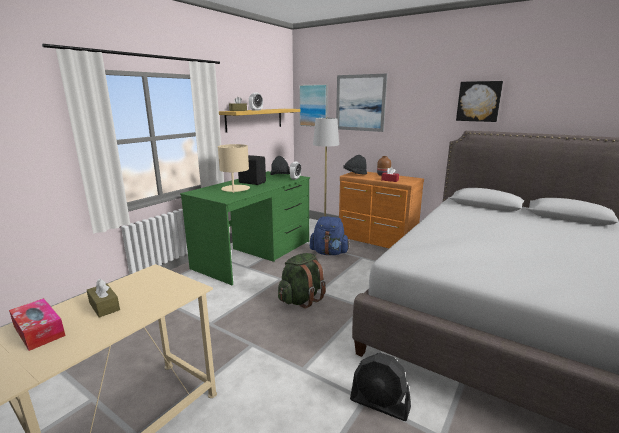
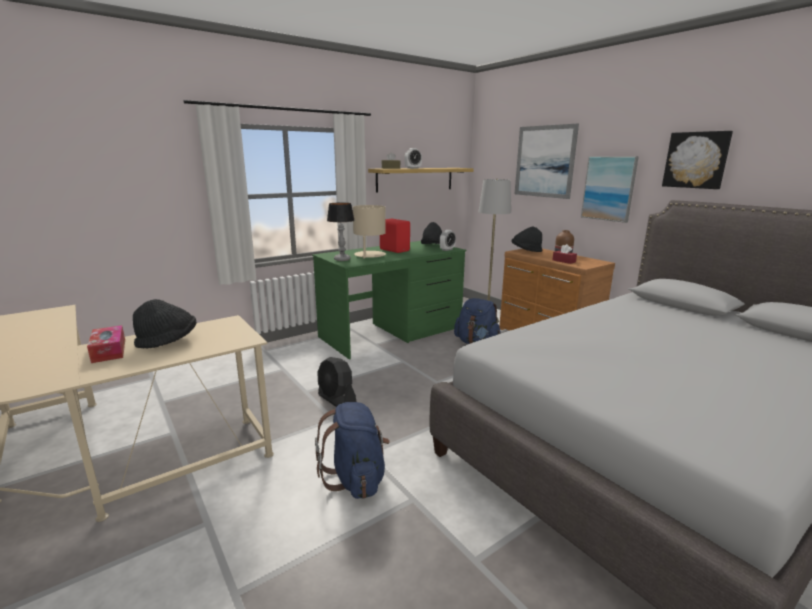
camera: 20 degrees right, 0 degrees up
brown tissue box [87,279,120,318] -> black hat [133,299,196,348]
black speaker [238,155,266,185] -> red speaker [380,219,410,253]
green backpack [278,253,326,308] -> none
picture [299,84,328,127] -> picture moved to [581,156,639,223]
black fan [350,353,411,421] -> black fan moved to [317,357,356,407]
none -> blue backpack [315,402,390,499]
none -> table lamp [327,202,355,261]

